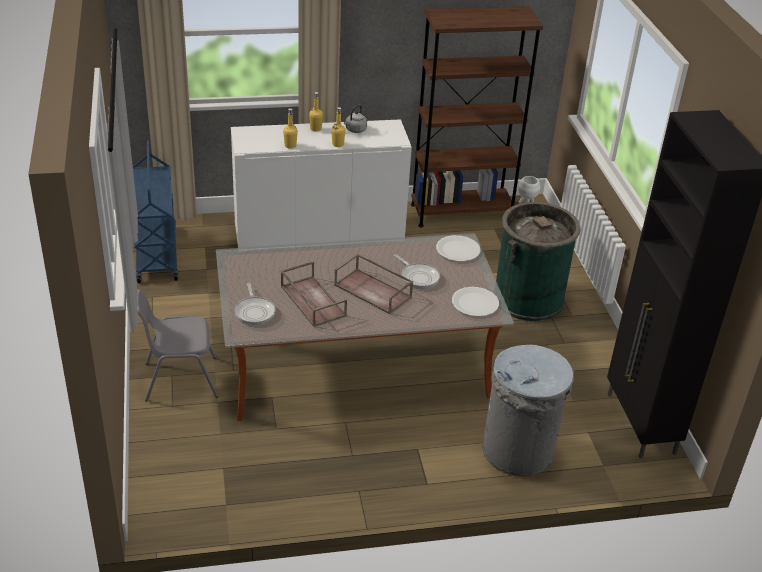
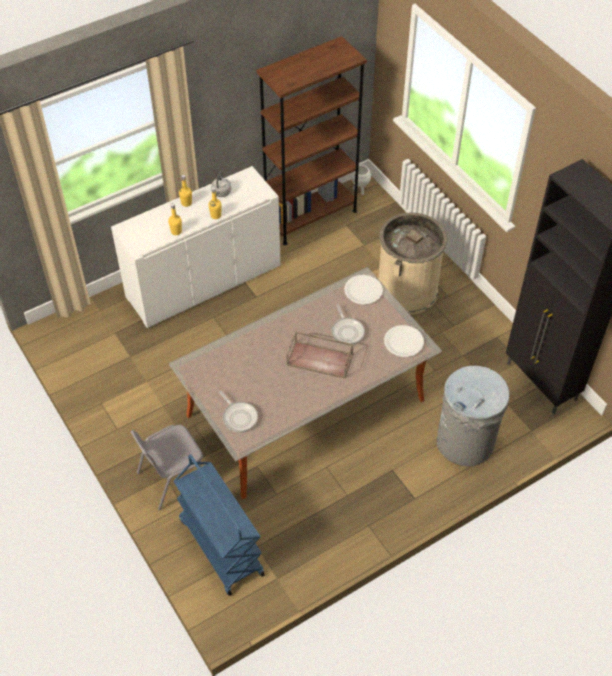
camera: 20 degrees left, 15 degrees up
blue cart [133,141,178,283] -> blue cart moved to [174,454,265,596]
brown tray [281,261,347,327] -> none
frying pan [394,254,440,289] -> frying pan turned 45 degrees clockwise [332,304,365,345]
green trash can [496,202,581,321] -> beige trash can [378,212,447,315]

